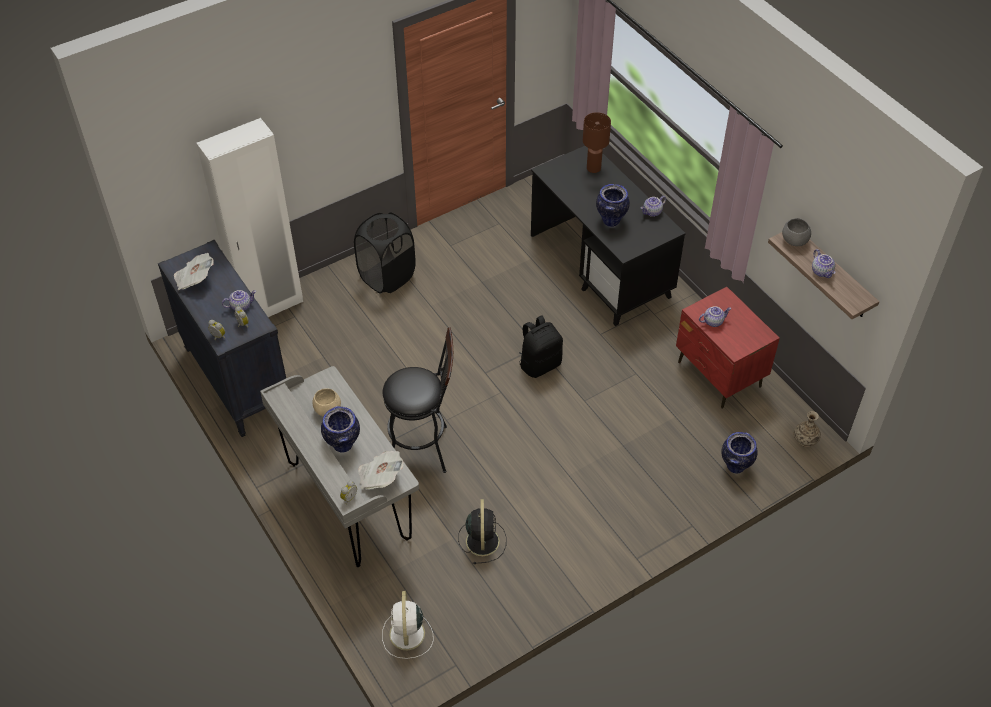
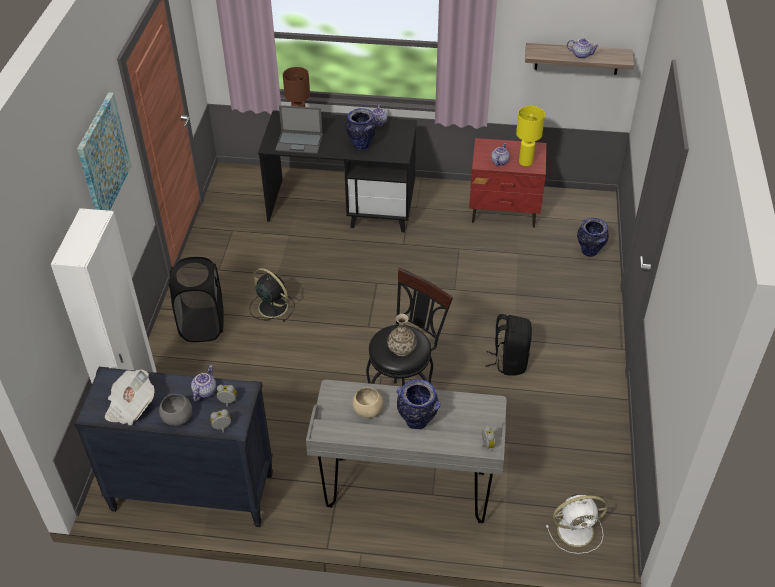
camera: 50 degrees left, 5 degrees down
newspaper [358,451,404,489] -> none
white fan [382,591,434,659] -> white fan turned 45 degrees counterclockwise [546,494,607,554]
black fan [458,499,506,564] -> black fan moved to [249,268,295,322]
black backpack [519,316,563,378] -> black backpack moved to [486,314,532,376]
grey bowl [782,218,811,246] -> grey bowl moved to [159,394,192,426]
vase [794,411,821,447] -> vase moved to [387,314,417,356]
none -> picture [77,92,131,211]
none -> laptop [275,105,323,154]
none -> yellow table lamp [516,106,545,166]

